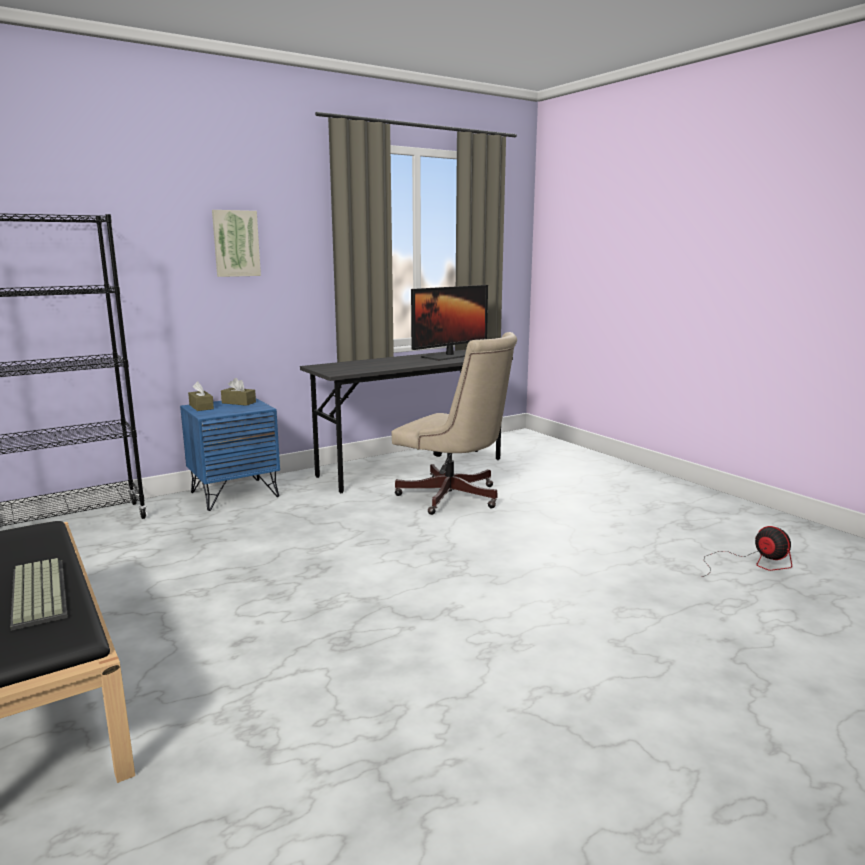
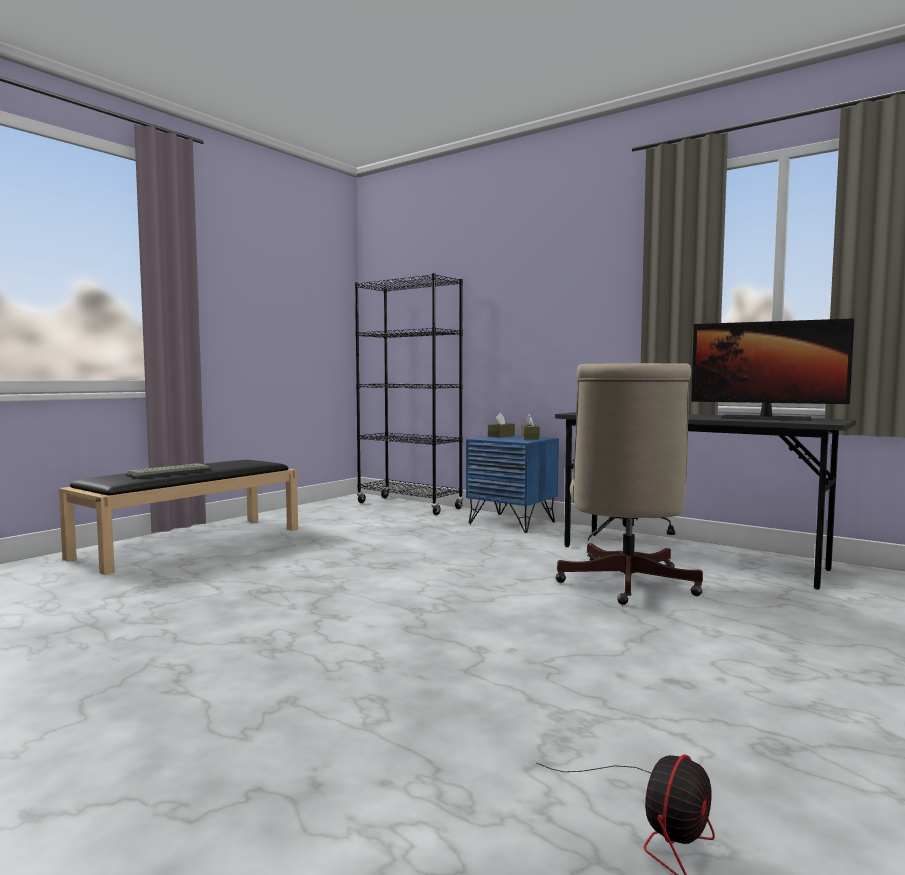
camera: 70 degrees right, 10 degrees down
picture [212,210,261,277] -> none

